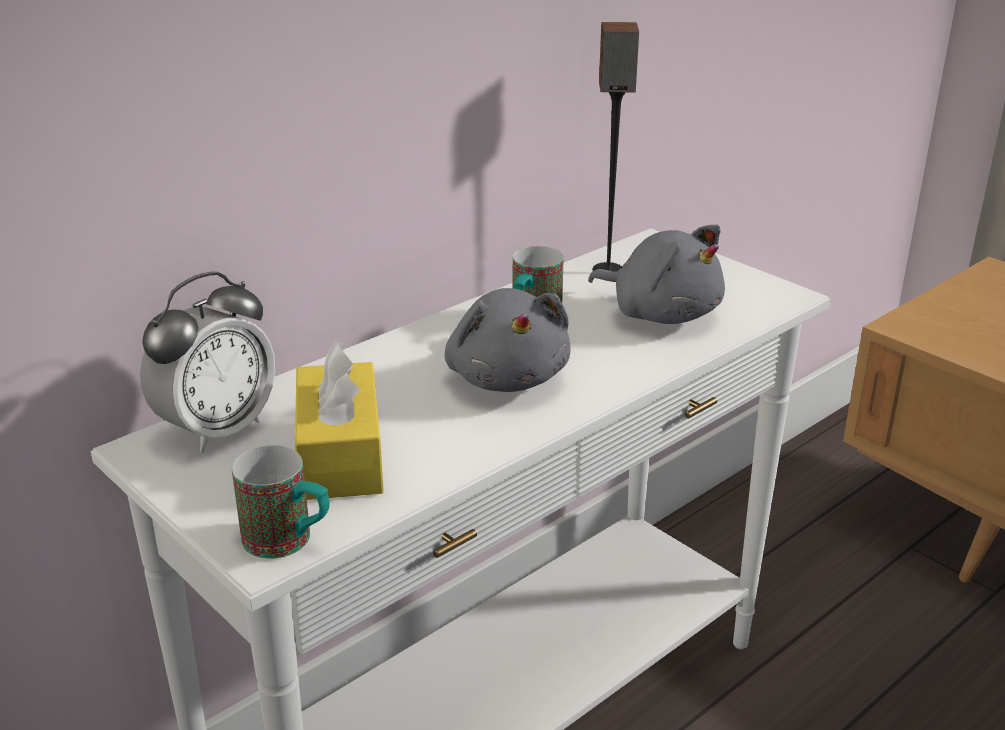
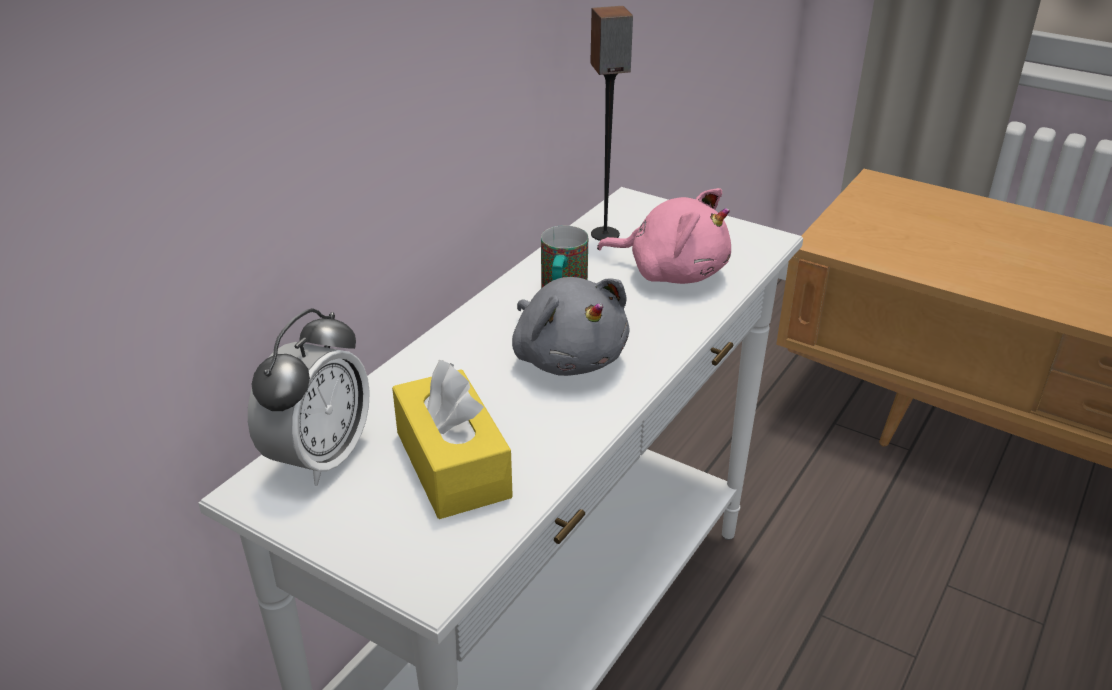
camera: 15 degrees left, 5 degrees up
mug [232,445,330,559] -> none
grey plush toy [588,224,725,324] -> pink plush toy [597,188,731,284]

